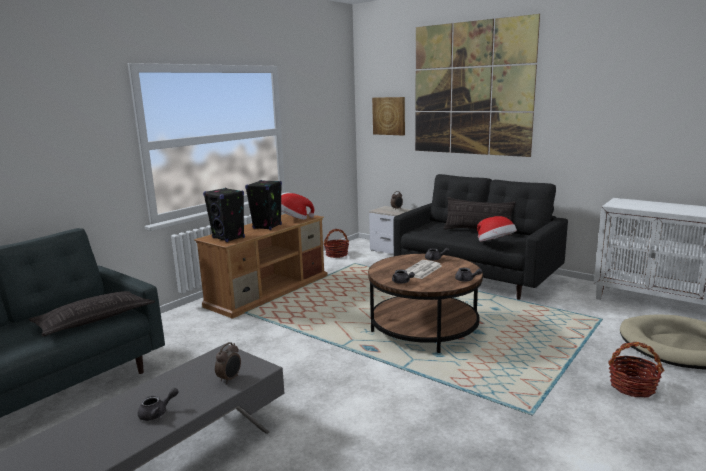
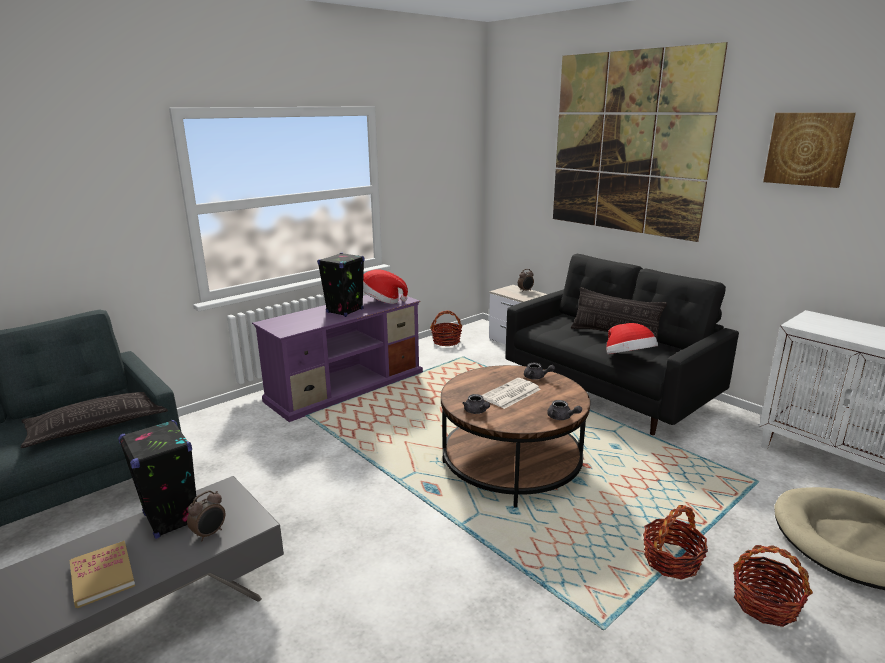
camera: 10 degrees right, 5 degrees up
grey teapot [138,388,179,421] -> book [70,541,135,608]
brown tv stand [194,214,327,319] -> purple tv stand [252,294,423,422]
black speaker [203,188,245,242] -> black speaker moved to [118,420,197,539]
picture [372,97,405,135] -> picture moved to [763,113,856,188]
none -> basket [643,505,708,580]

